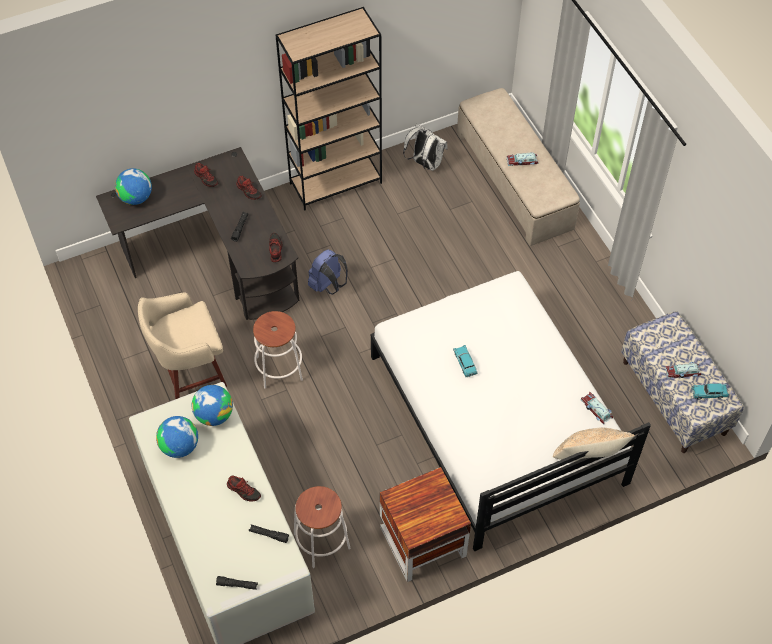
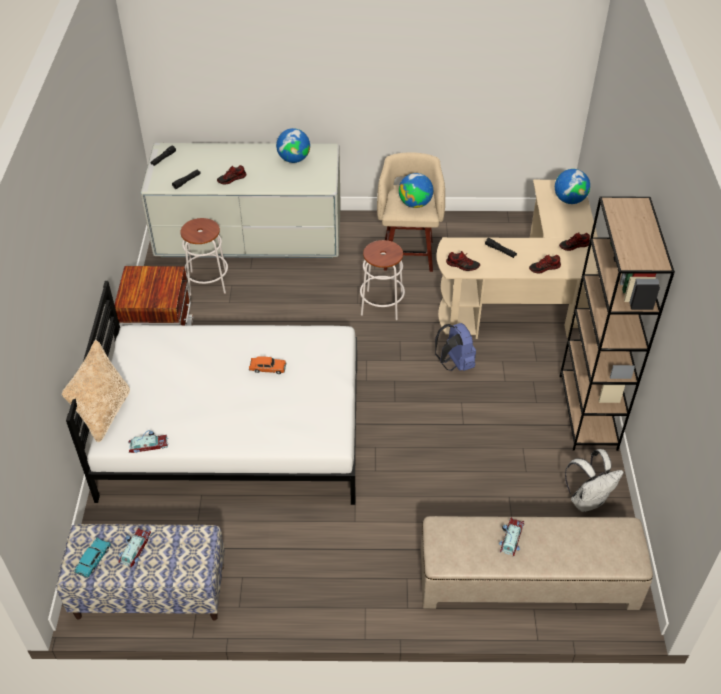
camera: 115 degrees right, 10 degrees down
black desk [96,147,299,320] -> beige desk [436,180,598,339]
globe [192,385,233,426] -> globe moved to [399,173,433,208]
turquoise toy car [453,345,478,377] -> orange toy car [249,357,286,374]

